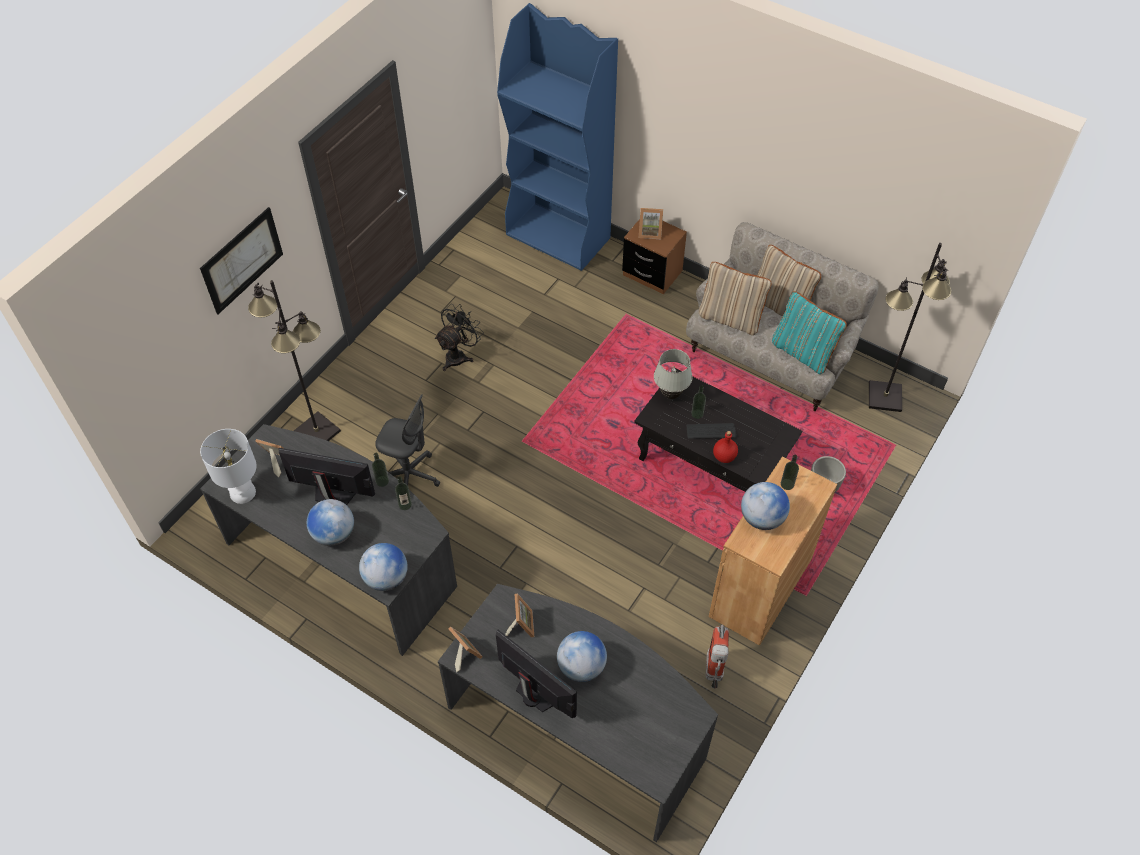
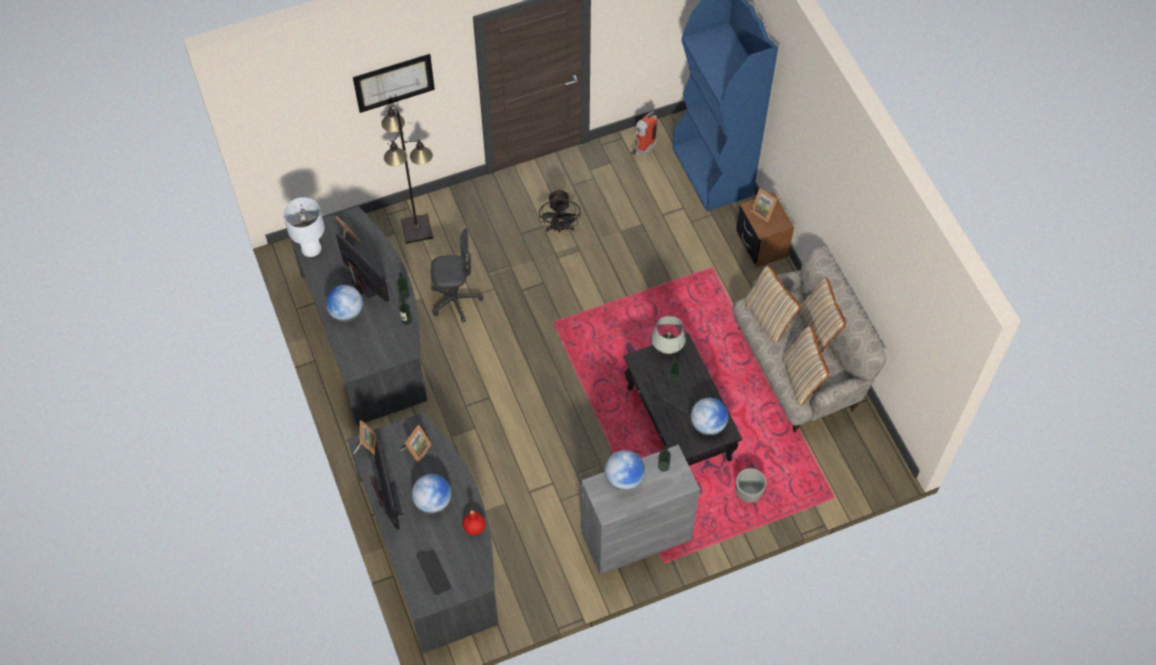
camera: 35 degrees right, 5 degrees up
globe [359,543,408,591] -> globe moved to [691,398,728,435]
grey office chair [375,394,440,487] -> grey office chair turned 60 degrees counterclockwise [431,228,483,323]
black fan [435,304,484,371] -> black fan turned 105 degrees clockwise [539,188,581,233]
fire extinguisher [706,625,729,689] -> fire extinguisher moved to [631,111,657,157]
brown cabinet [709,456,837,646] -> grey cabinet [581,445,700,575]
red bottle [713,431,738,463] -> red bottle moved to [463,510,485,535]
turquoise pillow [772,291,847,374] -> beige pillow [782,326,829,404]
black floor lamp [869,243,951,412] -> none
none -> keyboard [417,549,452,595]

